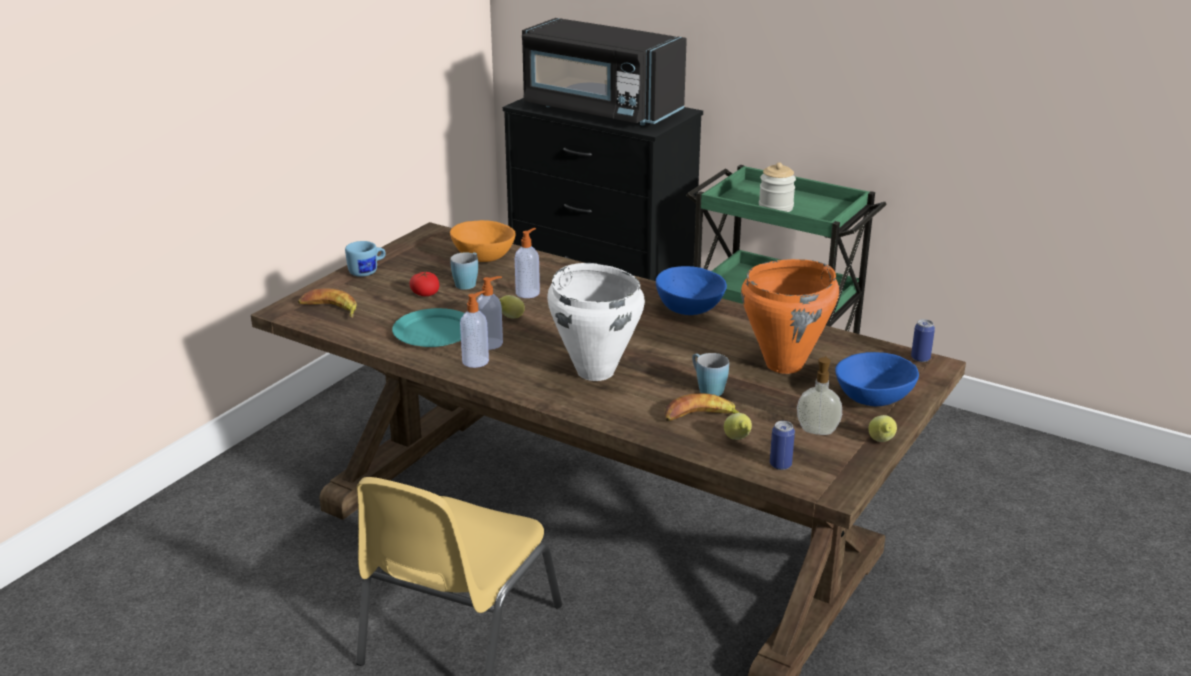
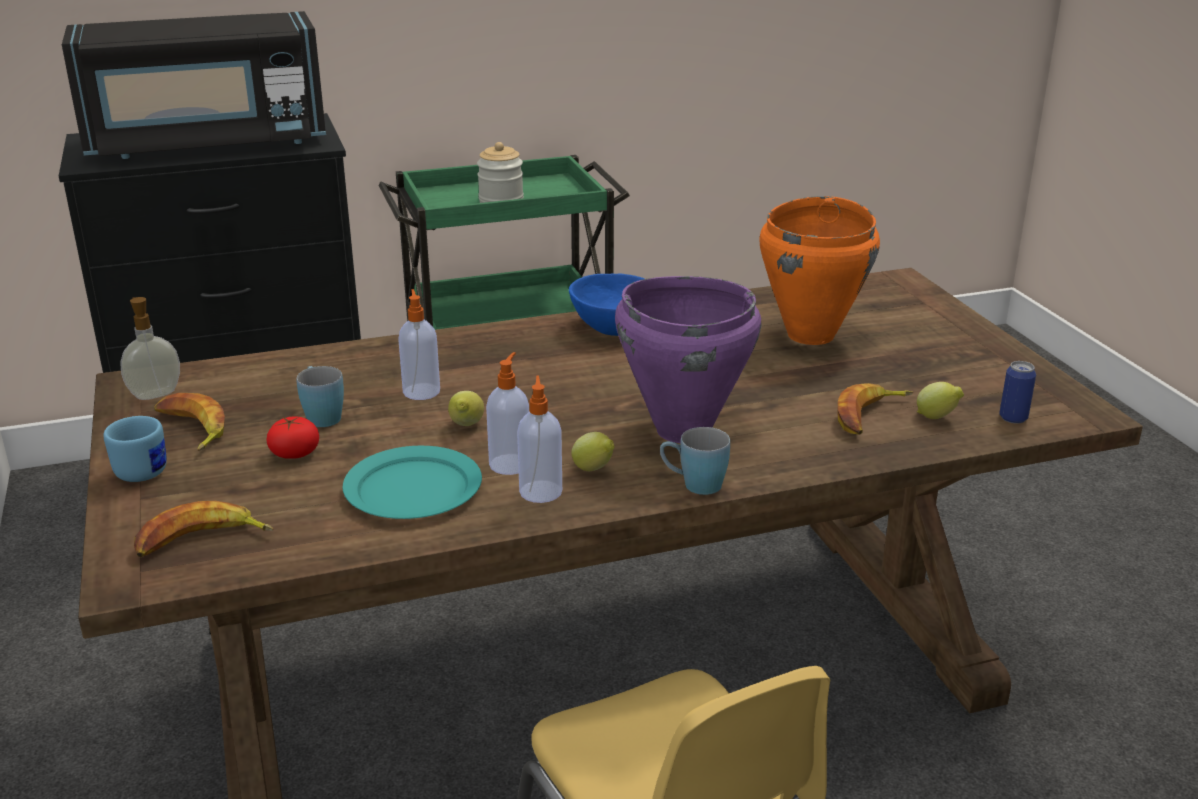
camera: 50 degrees left, 0 degrees up
orange bowl [450,220,516,262] -> none
white cooking pot [547,263,645,381] -> purple cooking pot [615,276,761,443]
blue mug [692,353,729,396] -> blue mug moved to [660,427,730,495]
soap dispenser [797,356,842,435] -> soap dispenser moved to [120,297,180,400]
blue bowl [835,352,919,406] -> none
lemon [868,415,897,442] -> lemon moved to [572,432,615,471]
can [911,319,935,362] -> none
none -> banana [154,393,225,451]

